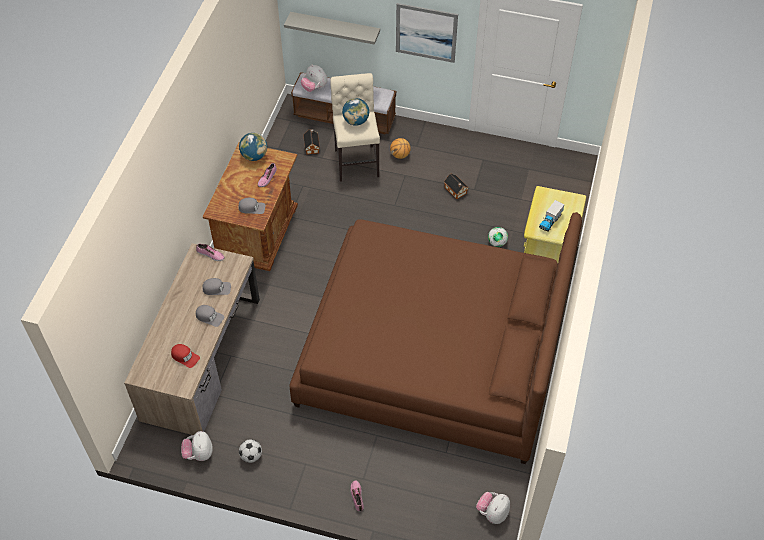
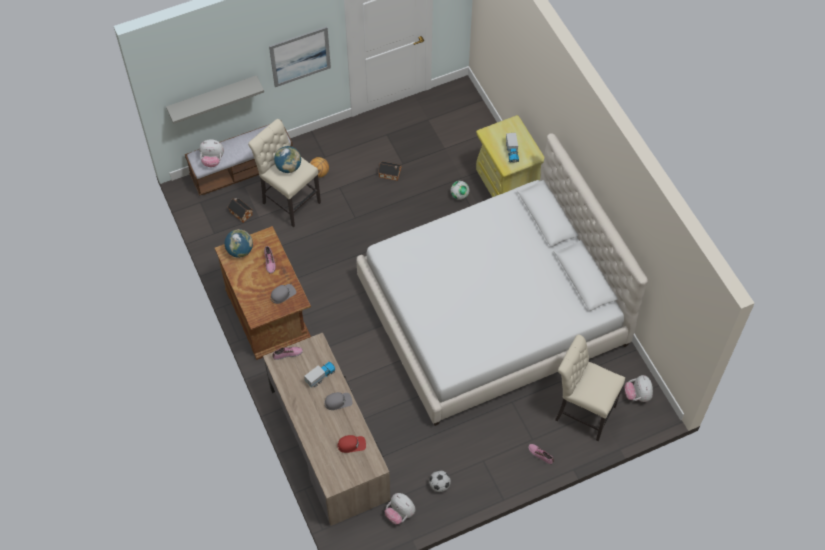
camera: 40 degrees left, 5 degrees up
grey cap [202,278,231,295] -> toy truck [304,362,336,387]
brown bed [289,212,582,464] -> white bed [357,133,648,426]
none -> beige stool [555,334,625,441]

